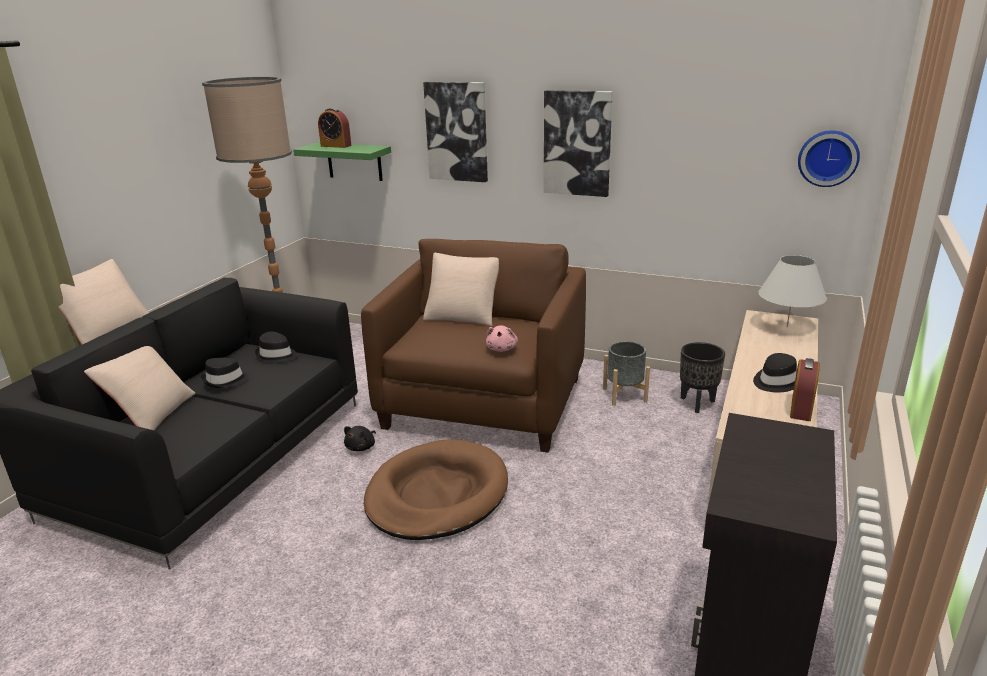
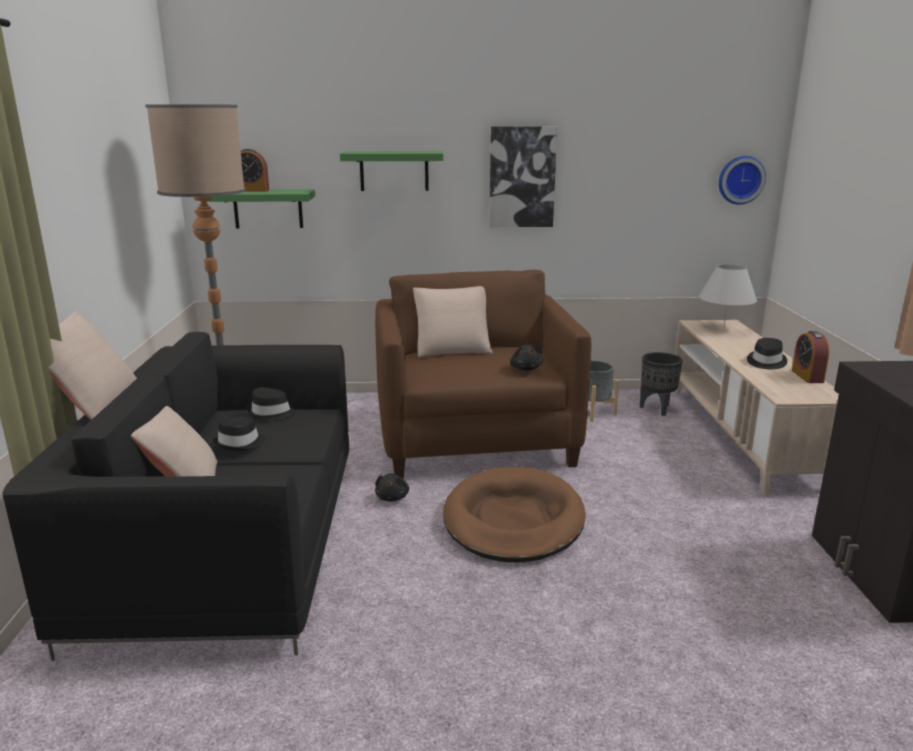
camera: 25 degrees left, 5 degrees down
picture [423,82,488,182] -> green shelf [340,151,443,191]
pink plush toy [486,326,518,352] -> black plush toy [510,344,543,371]

